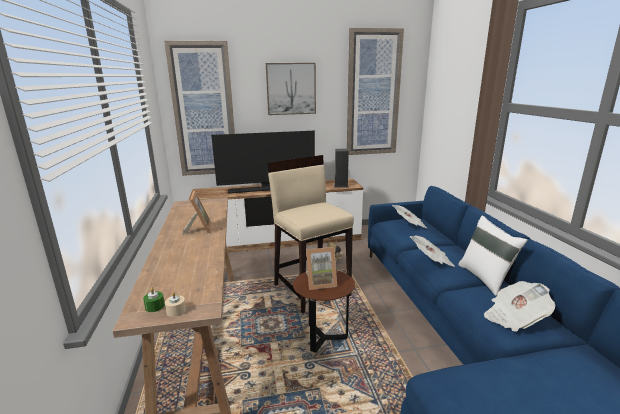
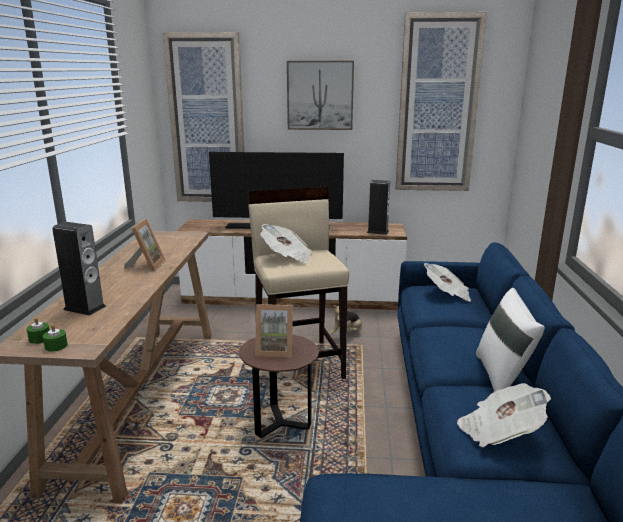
camera: 15 degrees right, 0 degrees up
beige candle [165,292,186,317] -> green candle [43,324,68,352]
newspaper [410,236,455,267] -> newspaper moved to [260,224,312,263]
none -> speaker [52,222,106,316]

